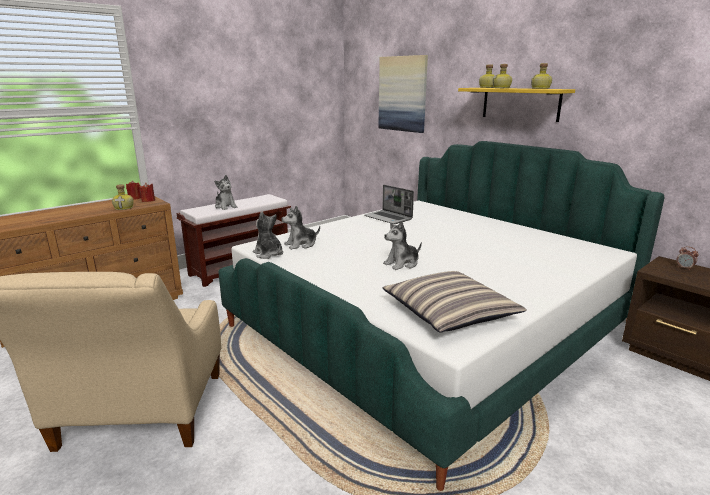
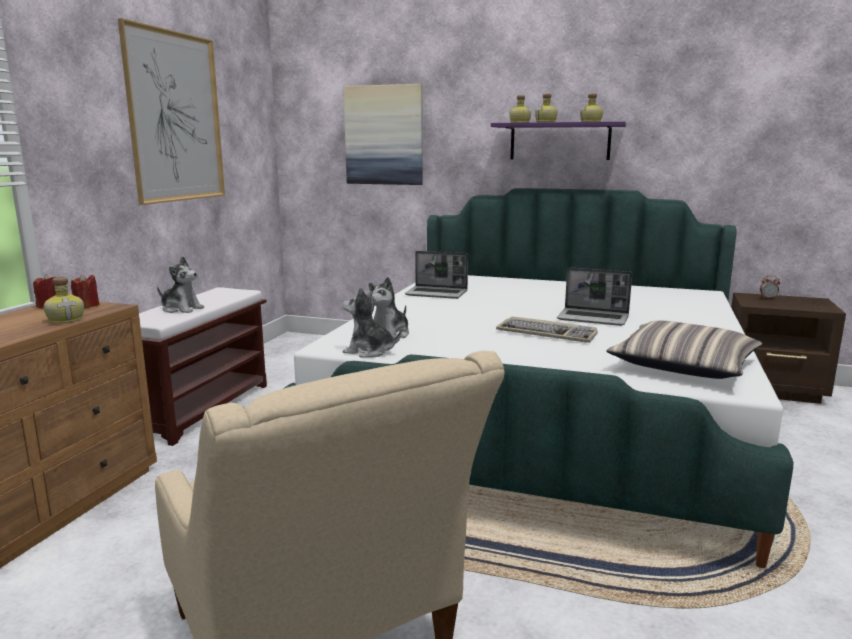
camera: 30 degrees left, 5 degrees down
plush toy [383,221,422,270] -> keyboard [496,316,598,343]
yellow shelf [458,88,575,122] -> purple shelf [491,121,626,160]
none -> picture [118,18,225,205]
none -> laptop [557,267,632,326]

